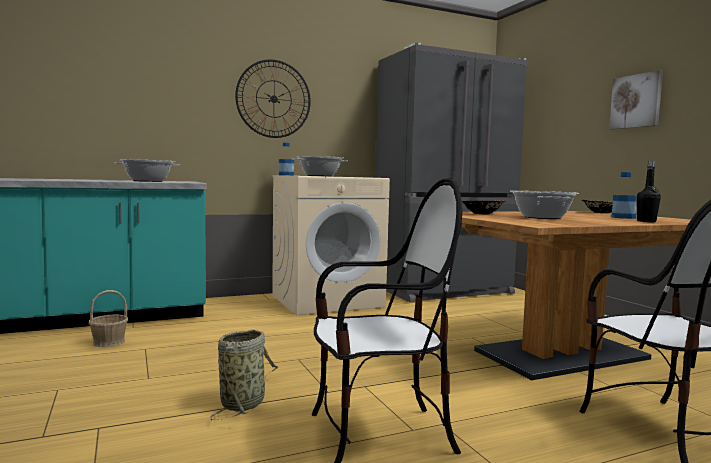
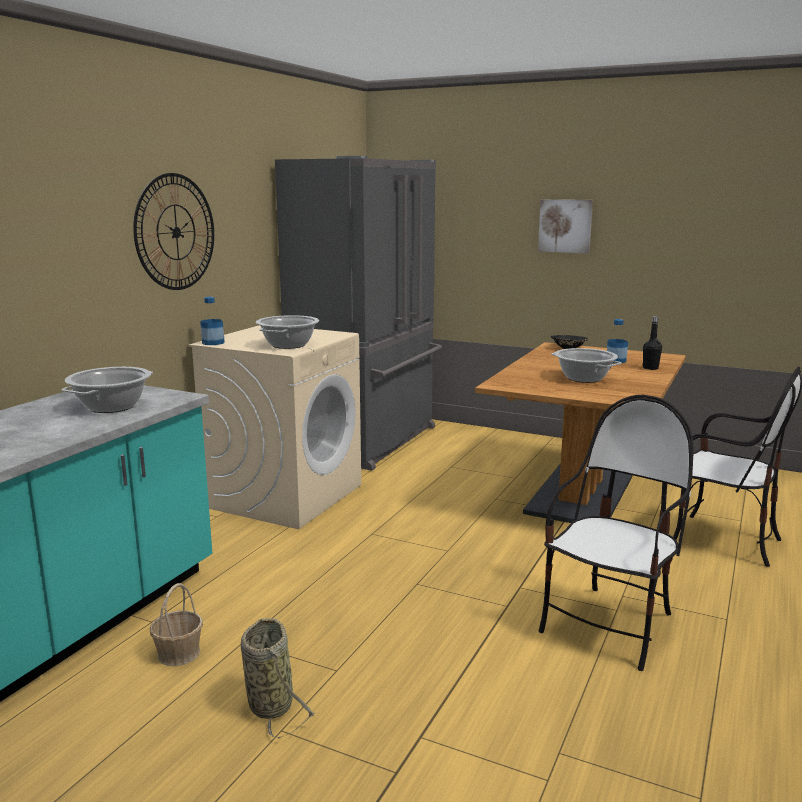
camera: 40 degrees left, 10 degrees up
basket [210,330,278,420] -> basket moved to [241,618,316,738]
black bowl [462,200,506,214] -> none

